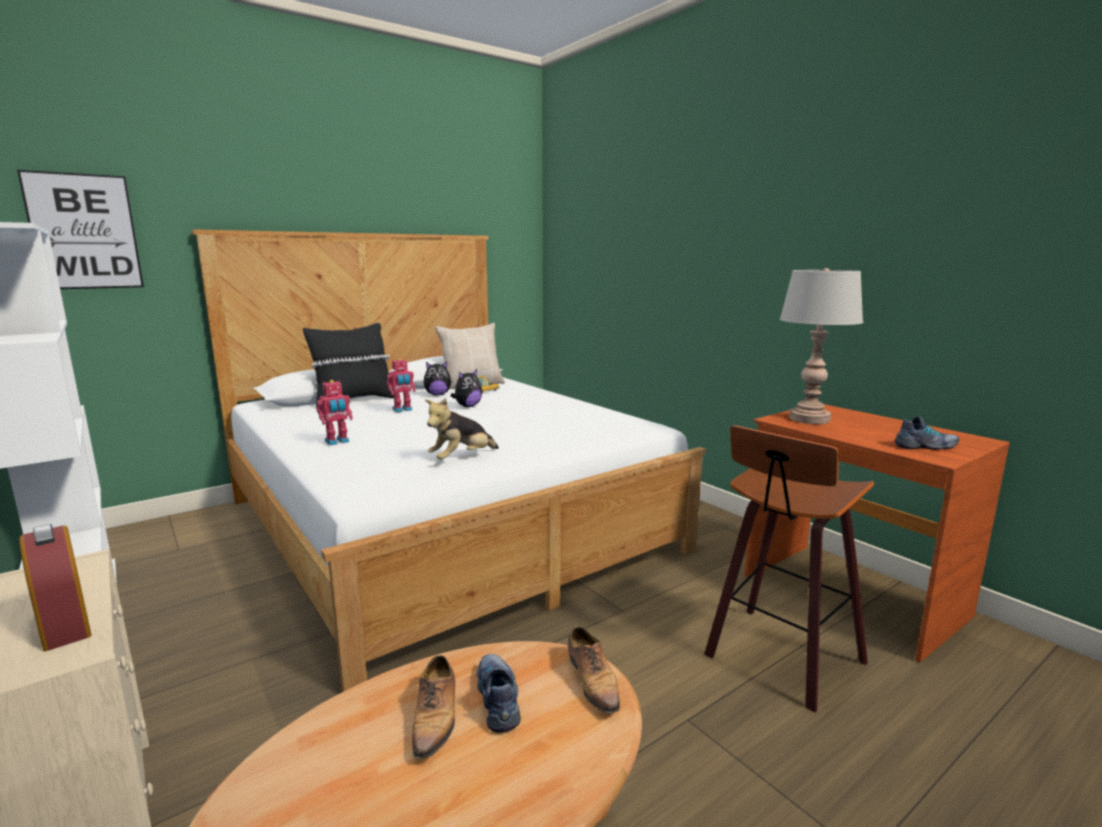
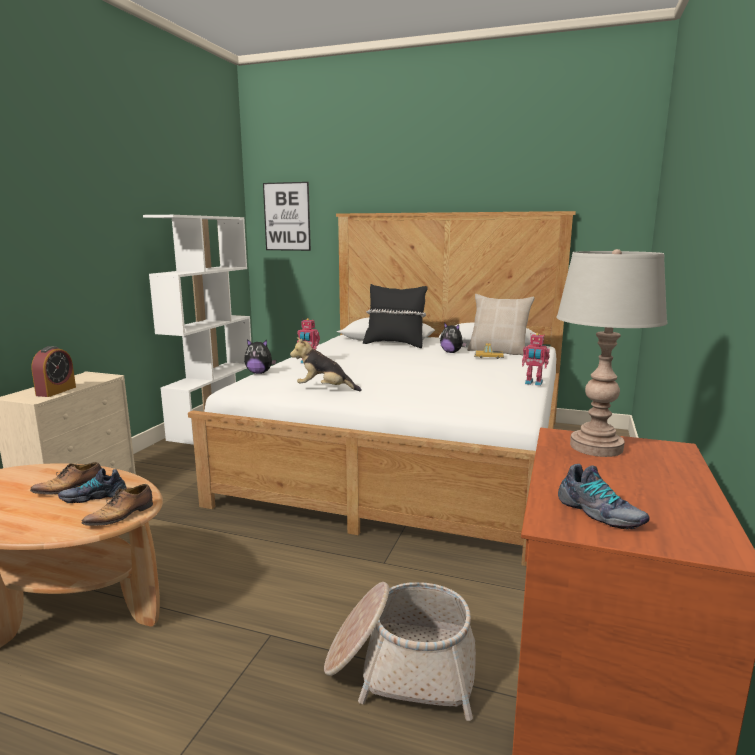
camera: 55 degrees right, 0 degrees up
toy robot [387,358,416,412] -> toy robot moved to [522,333,550,386]
plush toy [451,369,482,407] -> plush toy moved to [244,339,276,374]
shoe [476,654,521,733] -> shoe turned 150 degrees counterclockwise [58,468,127,503]
stool [704,425,874,713] -> basket [324,582,476,721]

